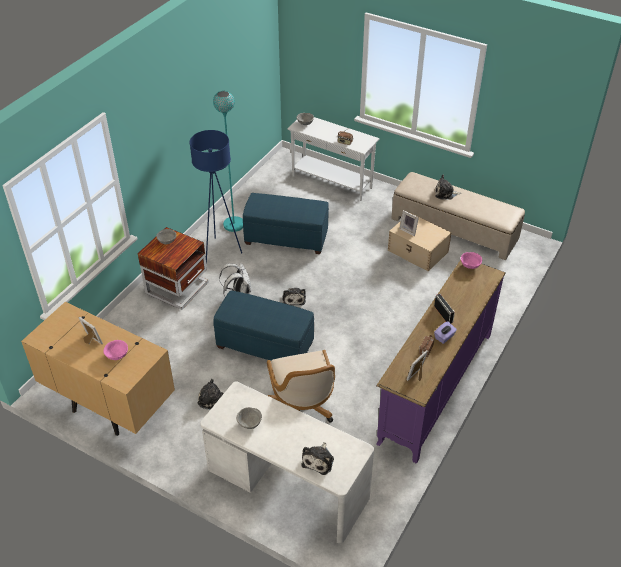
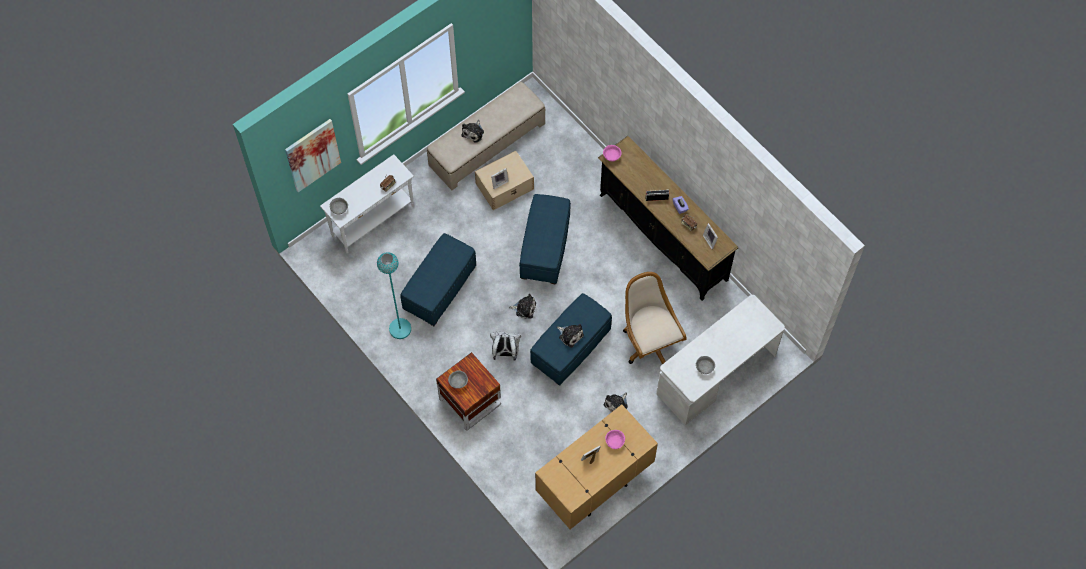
camera: 70 degrees left, 20 degrees up
blue floor lamp [190,130,242,264] -> none
office chair [267,350,335,422] -> office chair turned 120 degrees counterclockwise [623,272,686,364]
plush toy [301,442,334,475] -> plush toy moved to [557,324,584,348]
purple dresser [376,260,506,464] -> black dresser [598,136,739,301]
none -> picture [285,119,341,192]
none -> blue ottoman [519,194,571,284]

